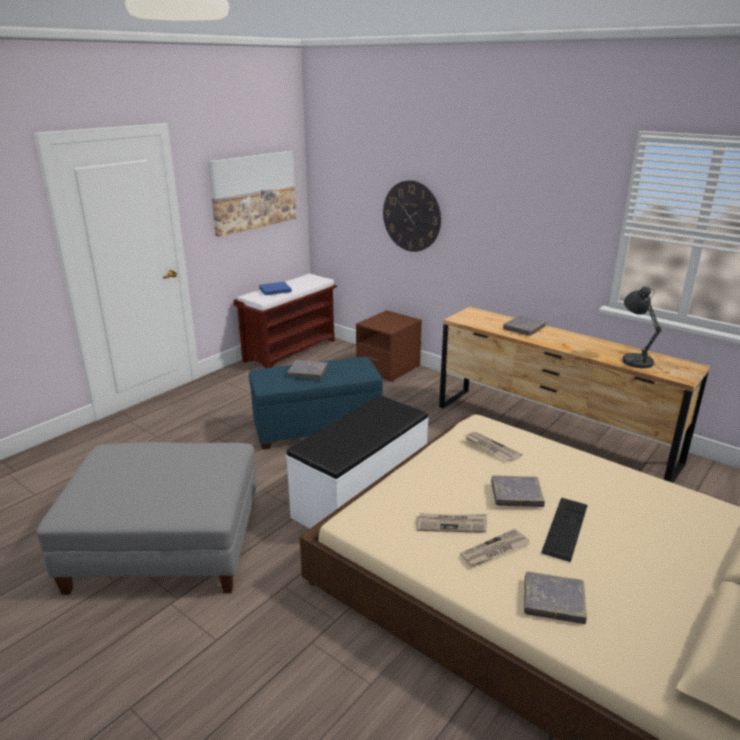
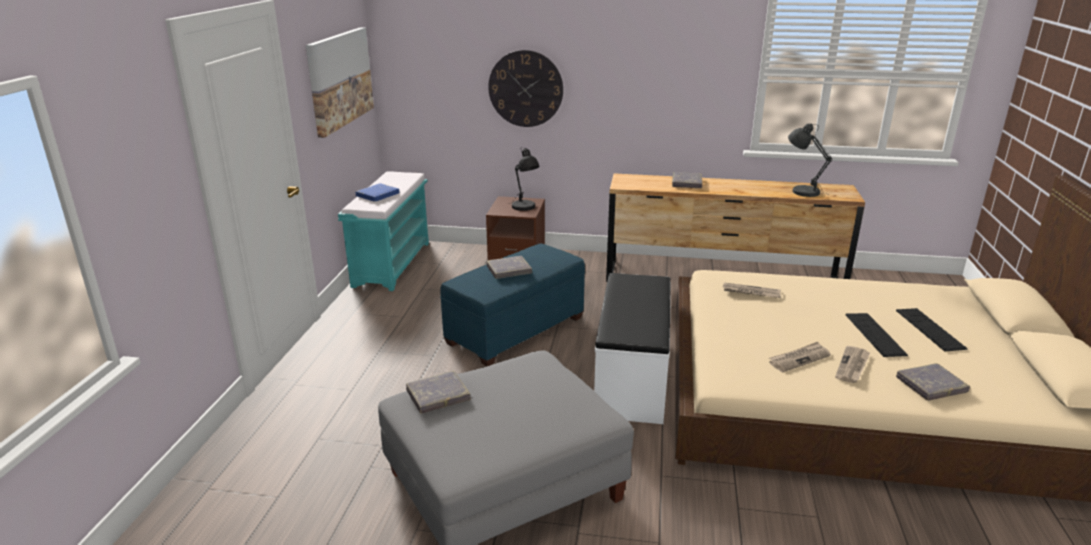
camera: 30 degrees left, 0 degrees up
brown bench [234,274,337,368] -> turquoise bench [338,171,429,291]
grey book [491,475,545,507] -> grey book moved to [406,371,471,413]
none -> black table lamp [511,147,540,211]
none -> keyboard [896,308,968,351]

